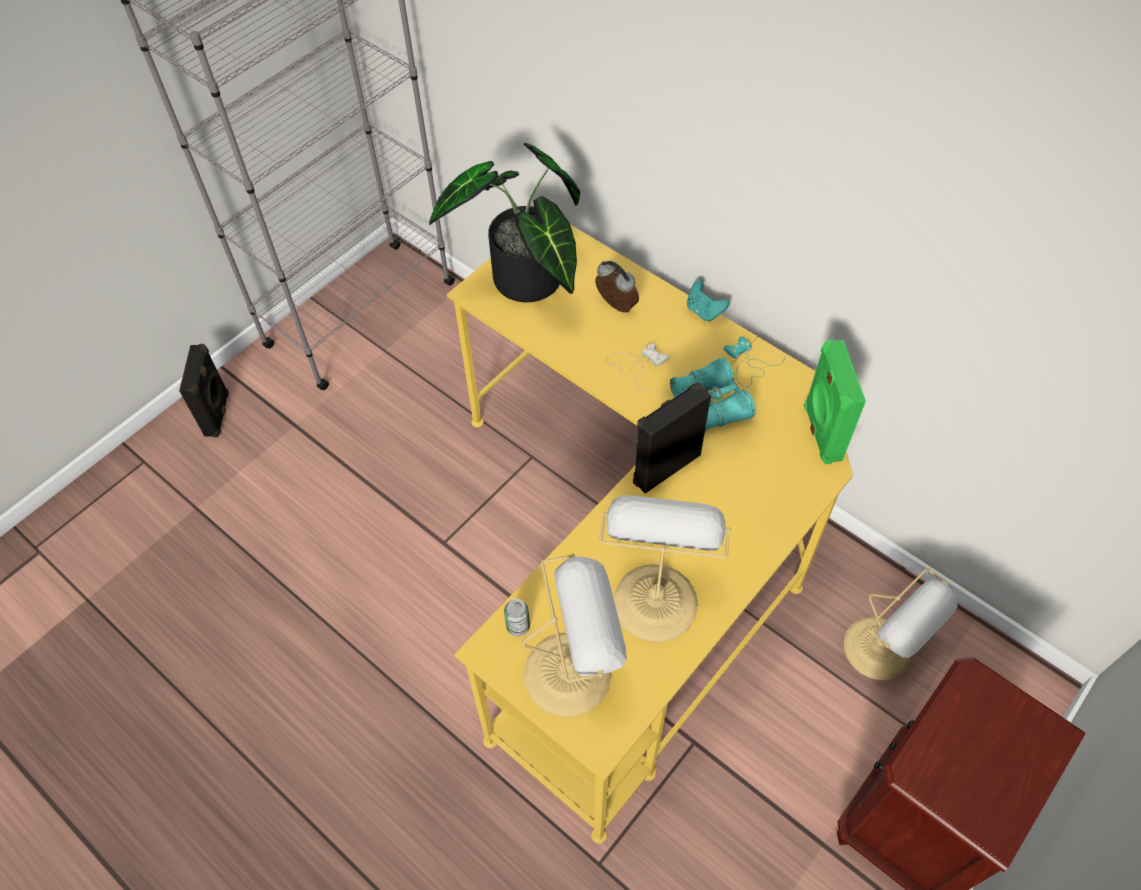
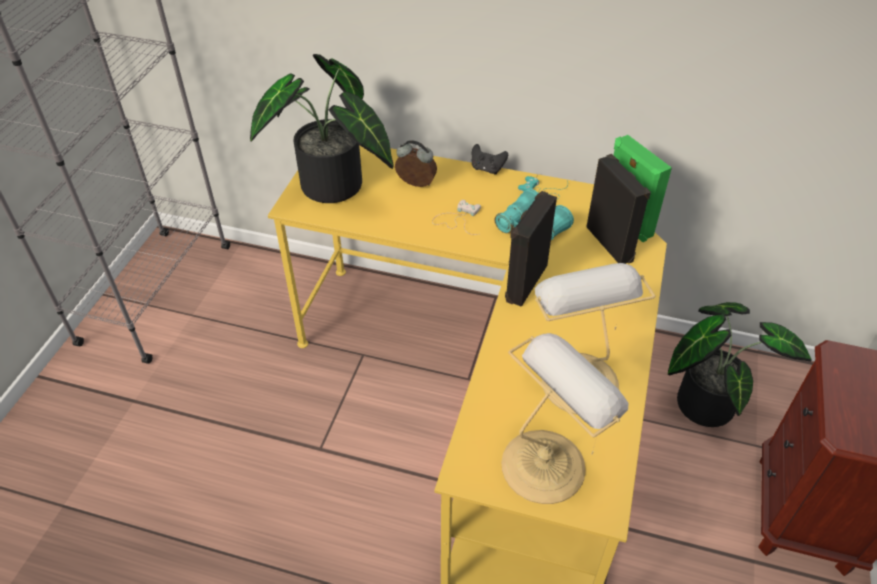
camera: 25 degrees left, 10 degrees down
black speaker [179,344,229,437] -> black speaker moved to [586,154,651,264]
can [504,599,530,636] -> none
turquoise game controller [687,280,730,322] -> black game controller [471,144,508,175]
table lamp [844,568,958,680] -> potted plant [668,302,812,427]

